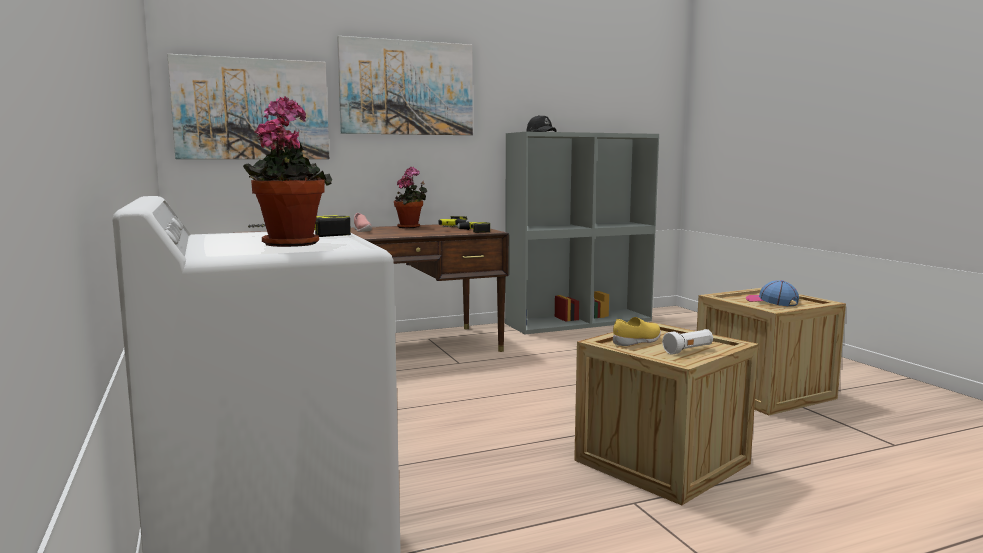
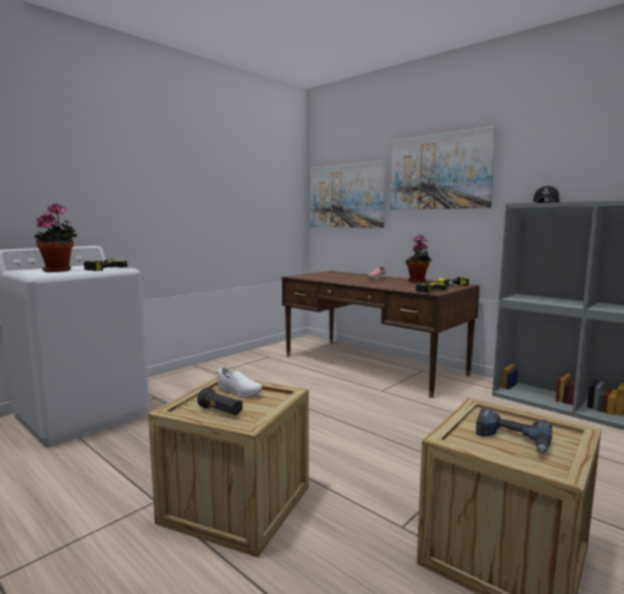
camera: 65 degrees right, 0 degrees up
yellow shoe [613,317,661,346] -> white shoe [217,367,262,398]
white flashlight [662,329,713,355] -> black flashlight [197,387,243,415]
cap [746,280,799,306] -> power drill [476,408,552,454]

